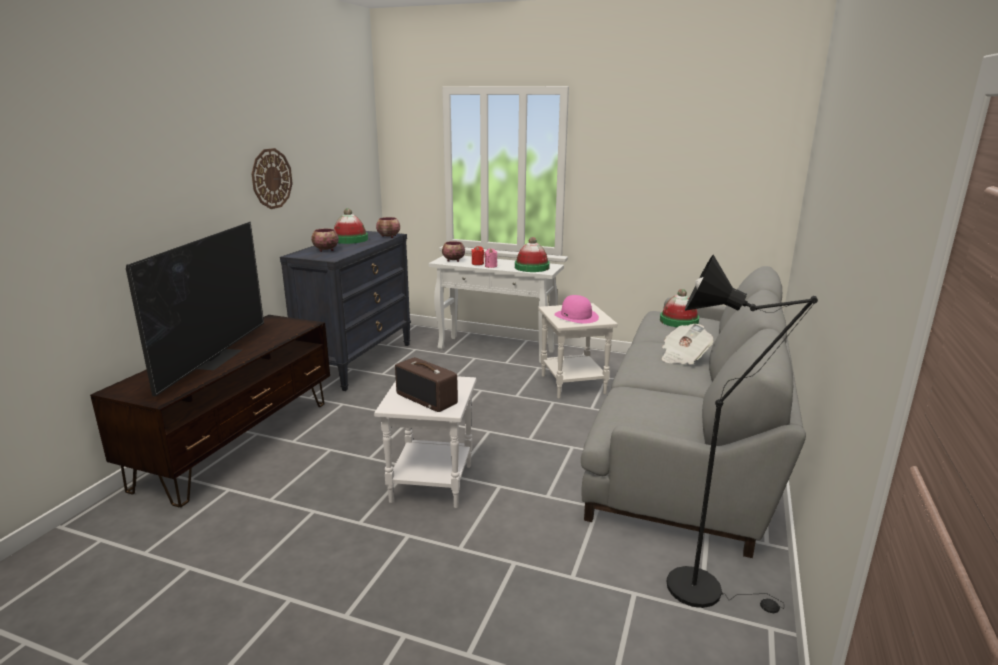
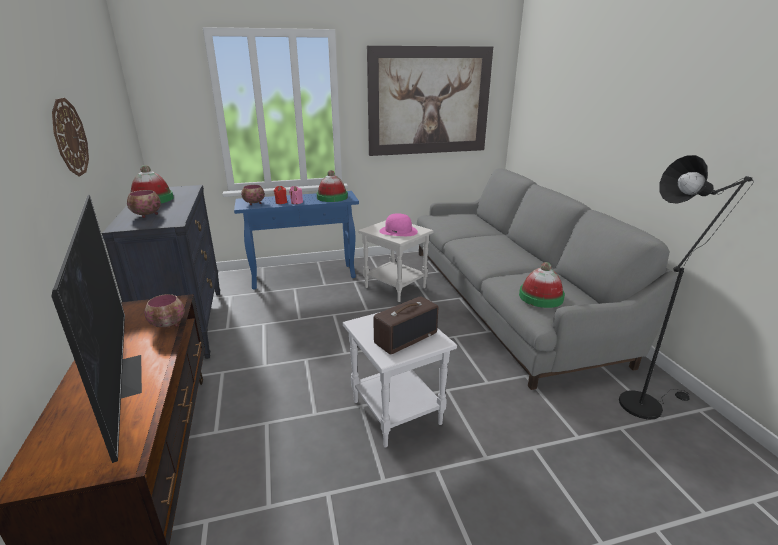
camera: 35 degrees left, 5 degrees up
bowl [376,217,400,238] -> bowl moved to [145,294,185,327]
radio [395,357,458,412] -> radio turned 45 degrees counterclockwise [373,296,438,354]
white console table [428,256,564,364] -> blue console table [234,191,359,290]
hat [660,289,699,327] -> hat moved to [519,262,565,308]
newspaper [662,324,713,364] -> none
none -> picture [367,46,493,156]

